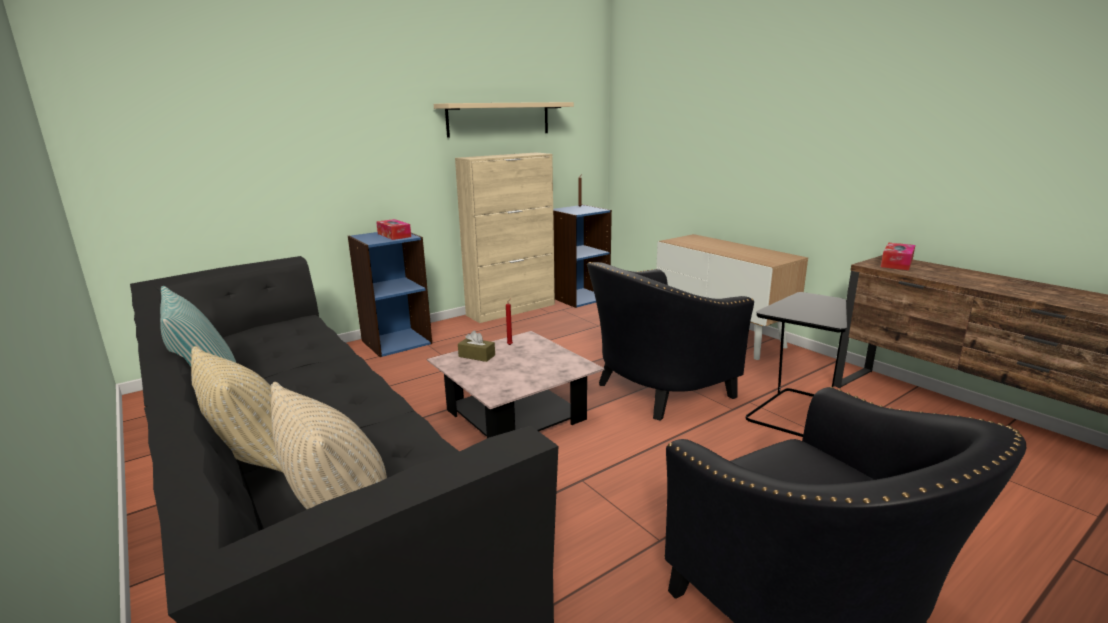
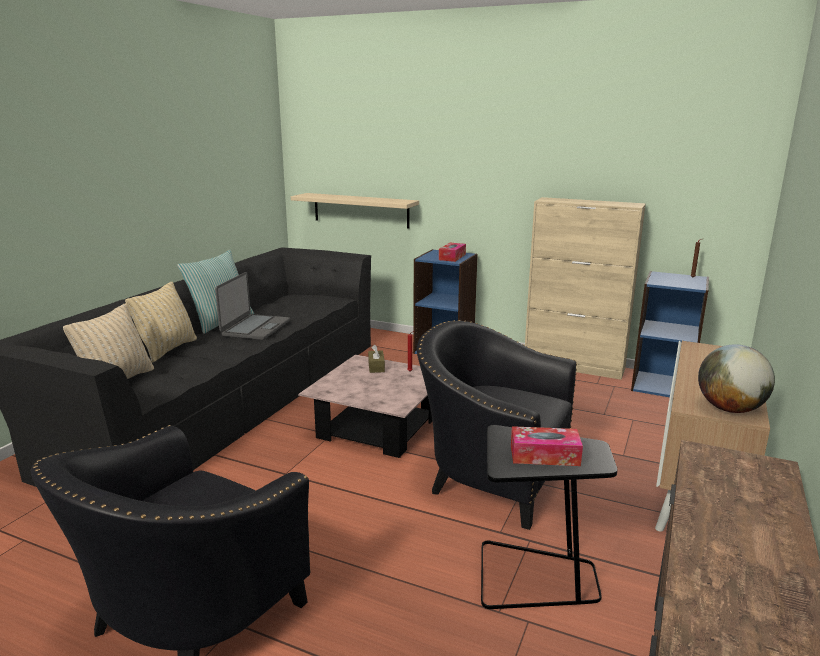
camera: 60 degrees right, 0 degrees up
beige shelf [434,102,574,138] -> beige shelf moved to [291,193,419,228]
tissue box [881,242,915,270] -> tissue box moved to [511,426,583,466]
none -> laptop [215,272,290,340]
none -> globe [698,345,775,413]

